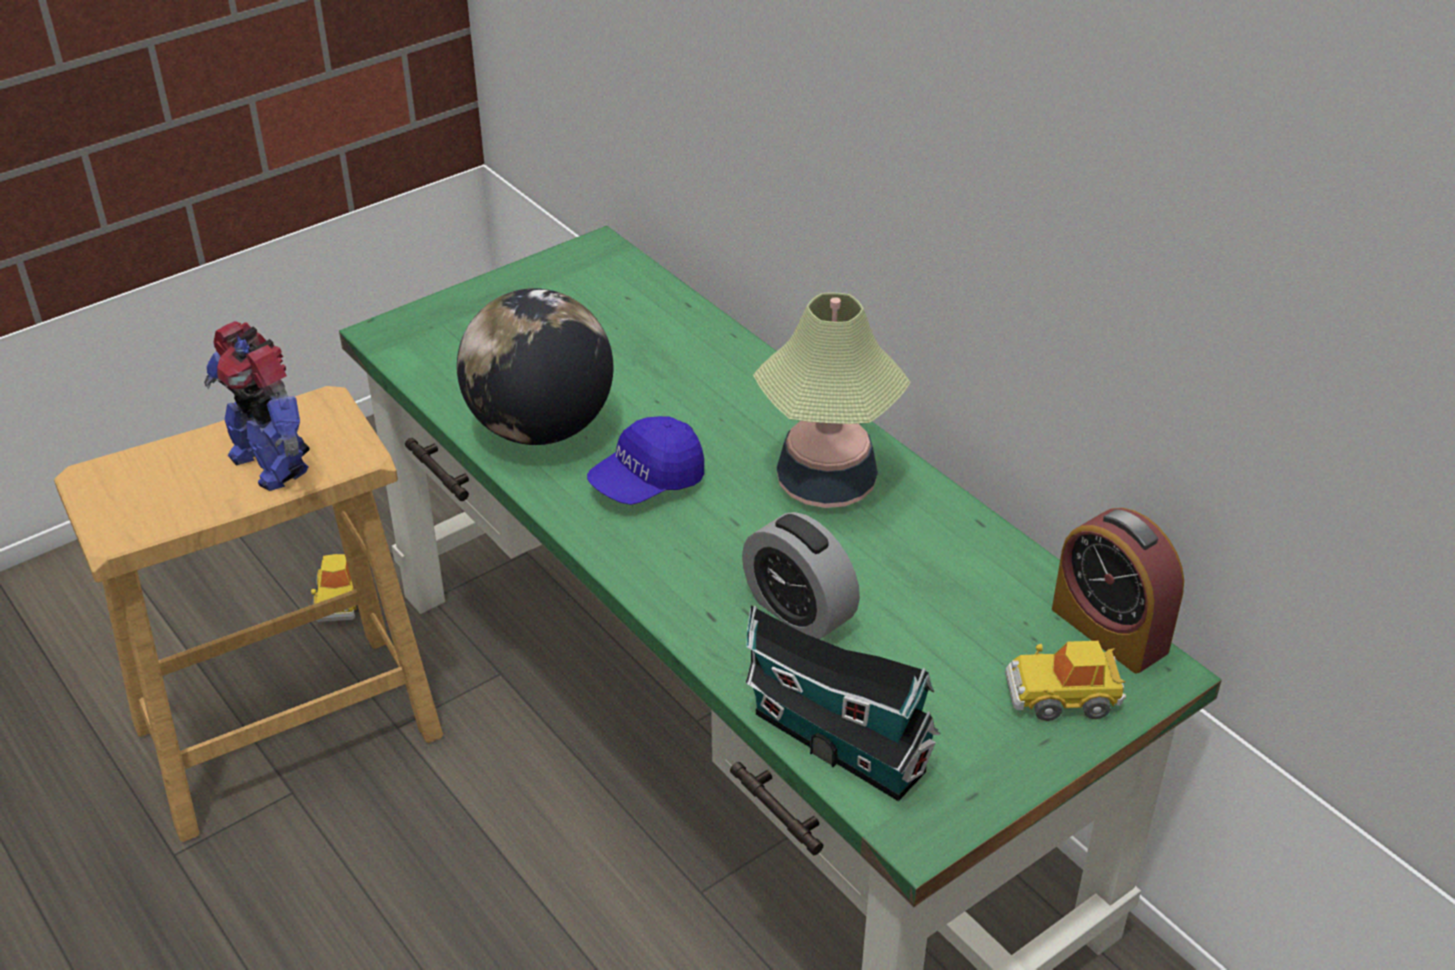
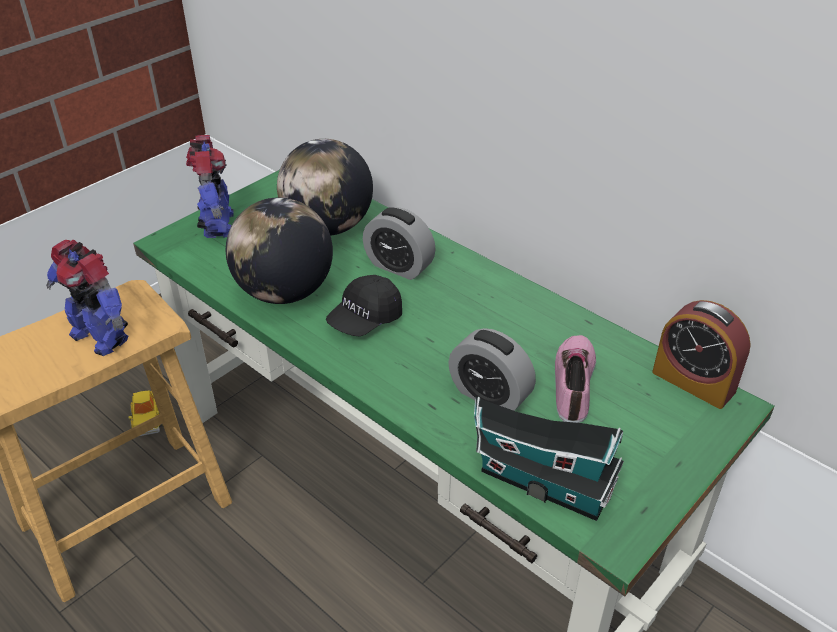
camera: 10 degrees left, 0 degrees up
blue cap [587,416,704,505] -> black cap [326,275,402,337]
table lamp [753,293,910,508] -> none
toy car [1005,641,1126,721] -> none
none -> toy robot [186,135,234,238]
none -> globe [277,139,373,236]
none -> alarm clock [363,207,436,280]
none -> shoe [555,335,596,423]

